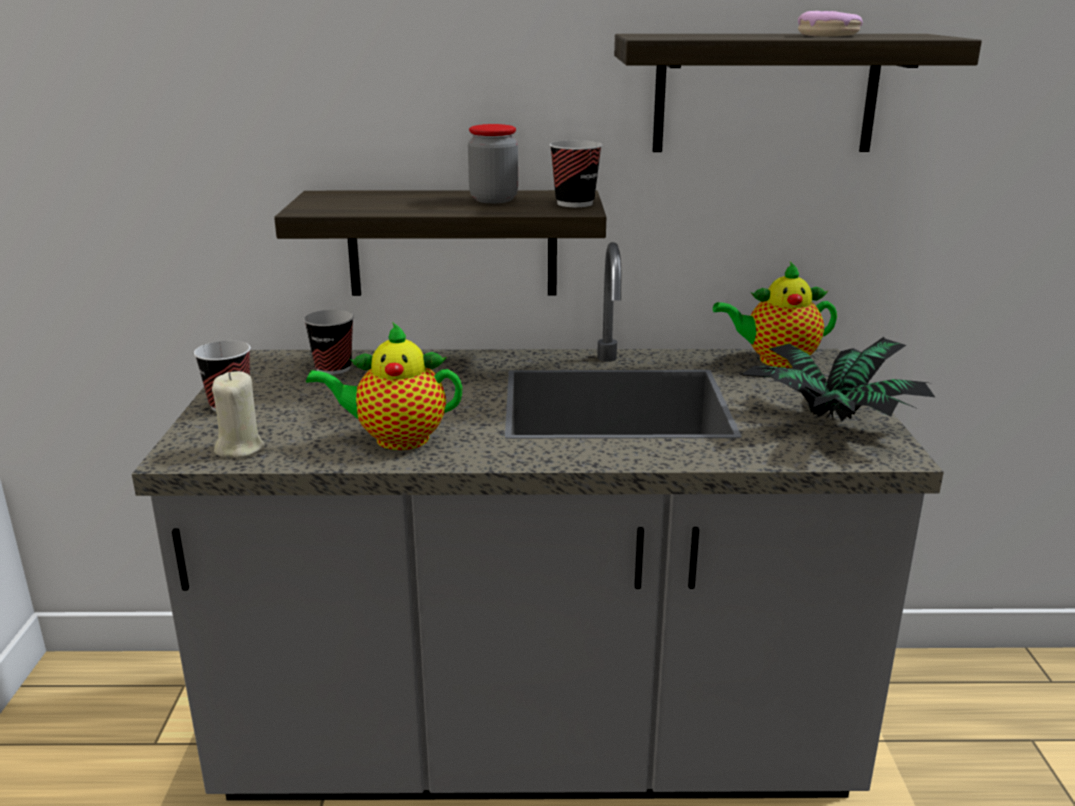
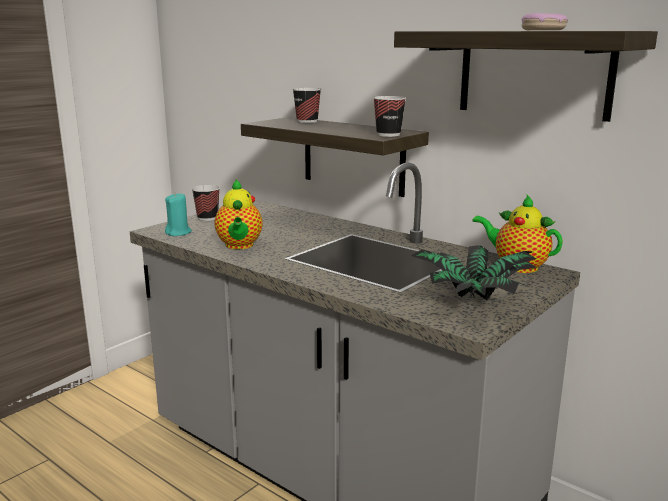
camera: 40 degrees right, 5 degrees down
beige candle [212,371,265,458] -> turquoise candle [165,192,192,236]
cup [303,310,354,375] -> cup moved to [292,88,321,123]
teapot [306,322,463,450] -> teapot turned 135 degrees counterclockwise [215,179,263,249]
jar [468,124,518,203] -> none

